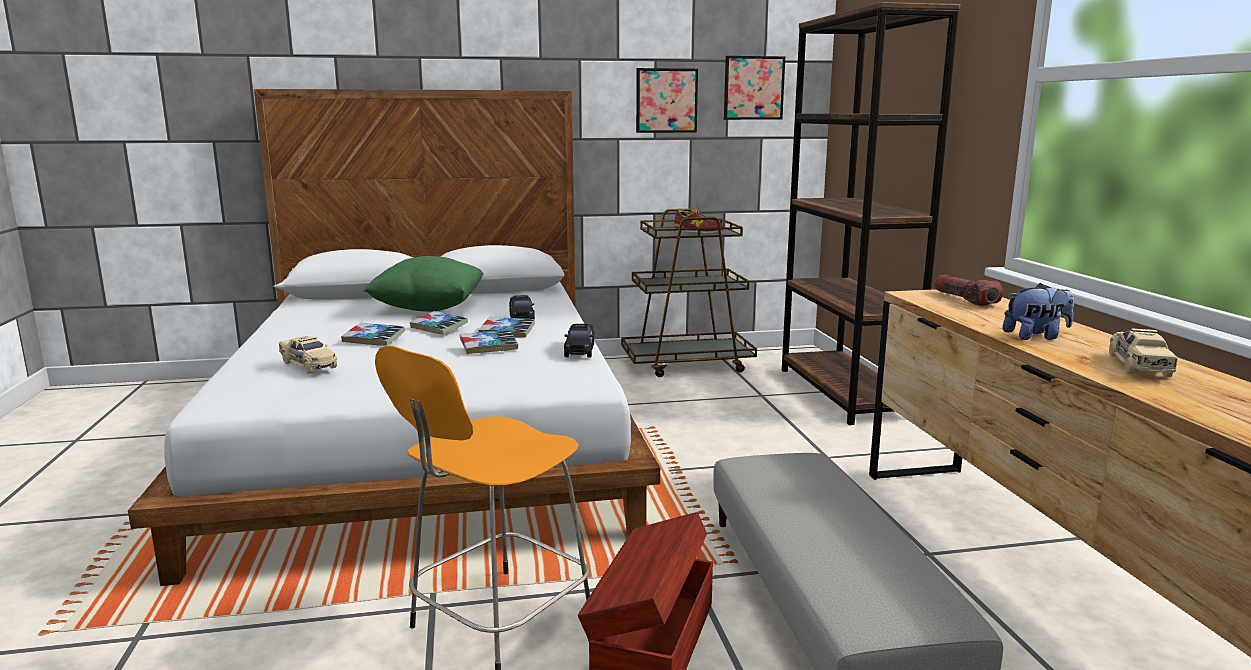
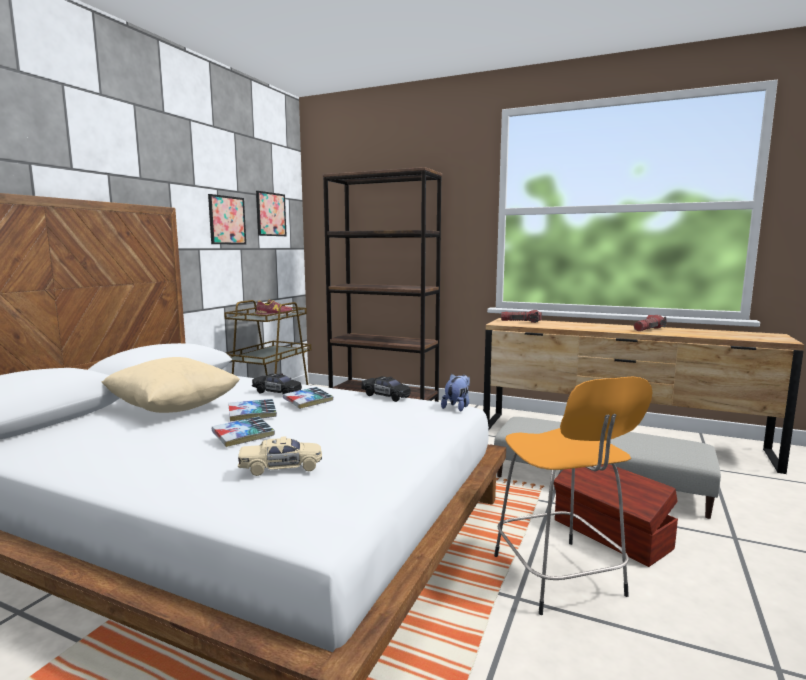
camera: 55 degrees left, 5 degrees down
green pillow [364,256,483,312] -> beige pillow [102,357,240,413]
book [460,330,518,354] -> none
plush toy [1002,283,1074,340] -> plush toy moved to [441,374,470,411]
beige toy car [1109,329,1178,377] -> flashlight [634,315,667,331]

